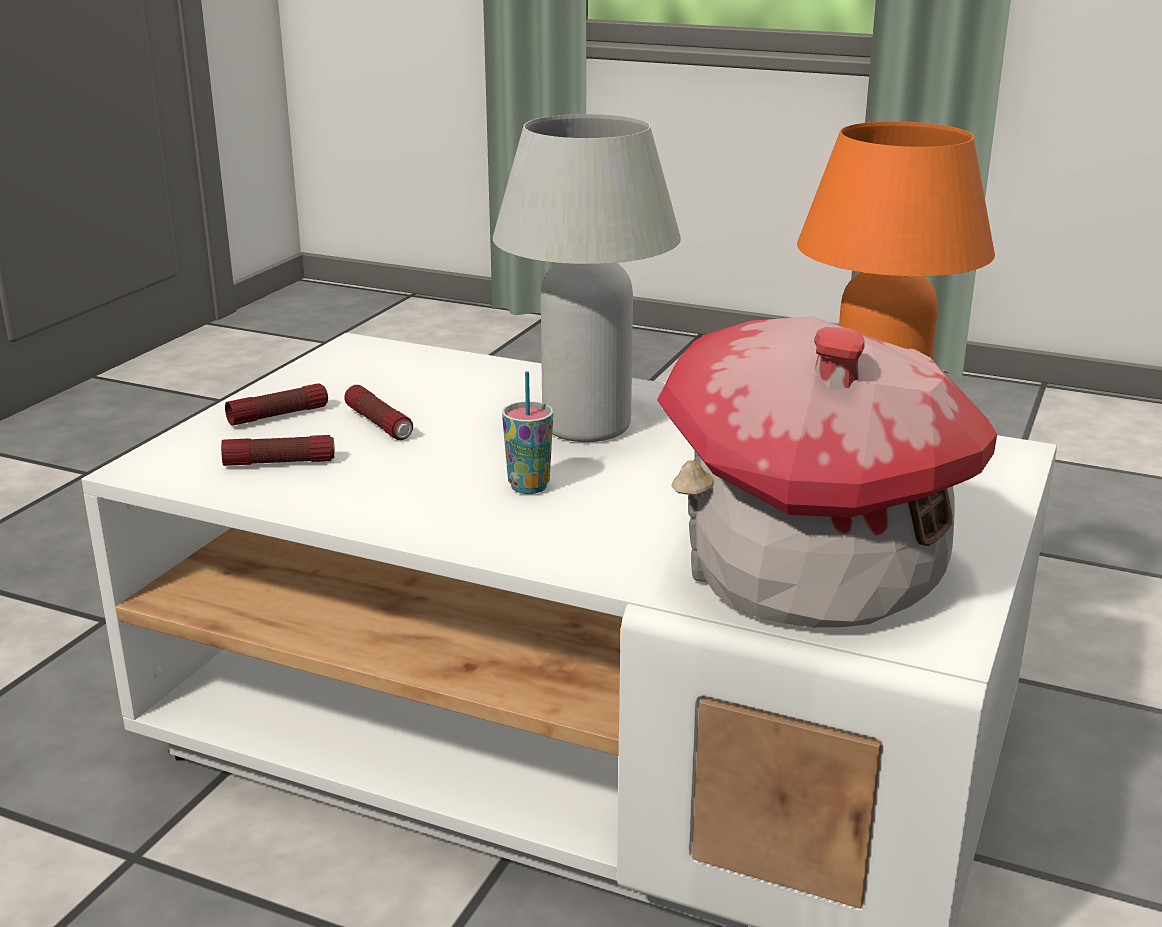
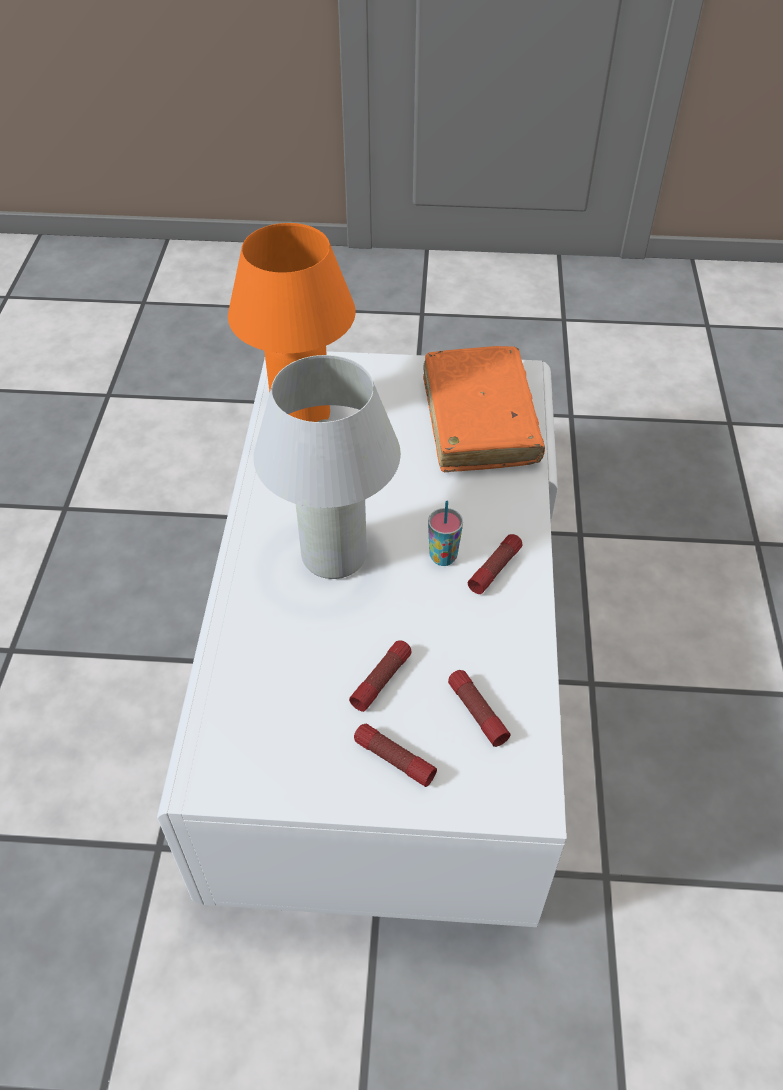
camera: 110 degrees left, 25 degrees up
toy house [657,316,997,627] -> orange book [423,346,545,472]
none -> flashlight [468,534,522,594]

